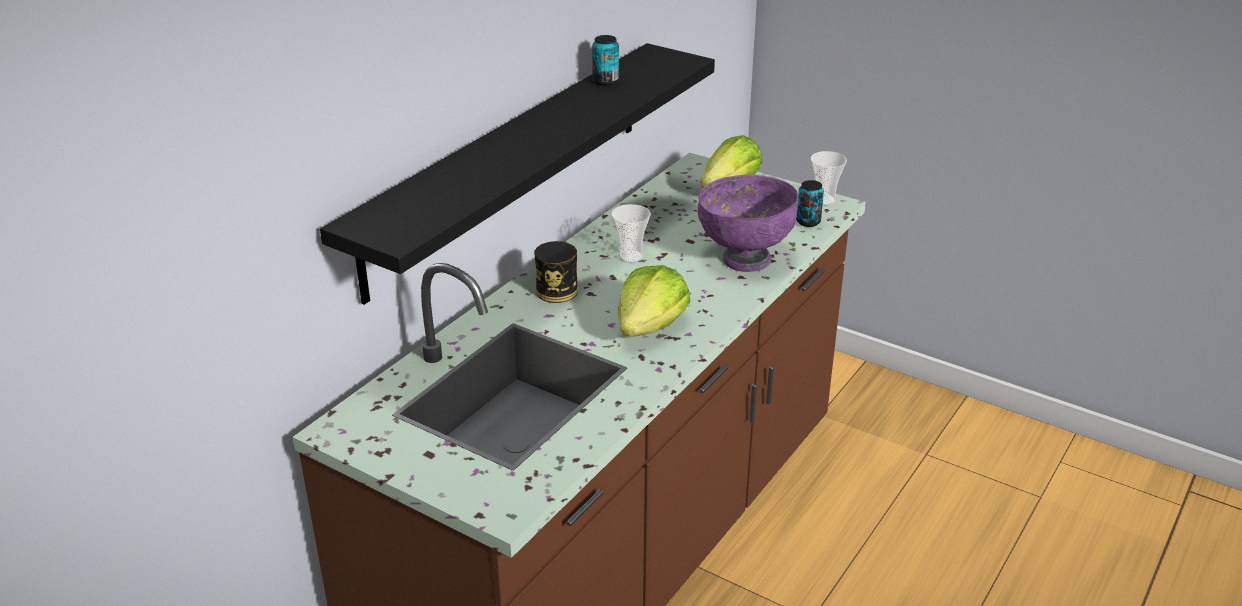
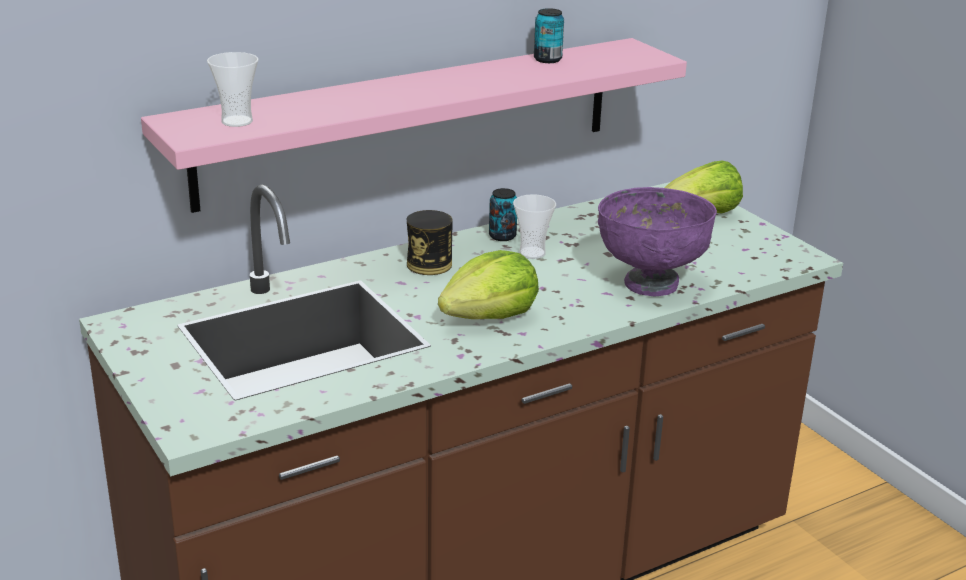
camera: 25 degrees right, 5 degrees down
black shelf [320,43,715,305] -> pink shelf [141,38,687,213]
can [796,180,824,227] -> can moved to [489,188,517,241]
cup [811,151,847,205] -> cup moved to [207,52,259,127]

